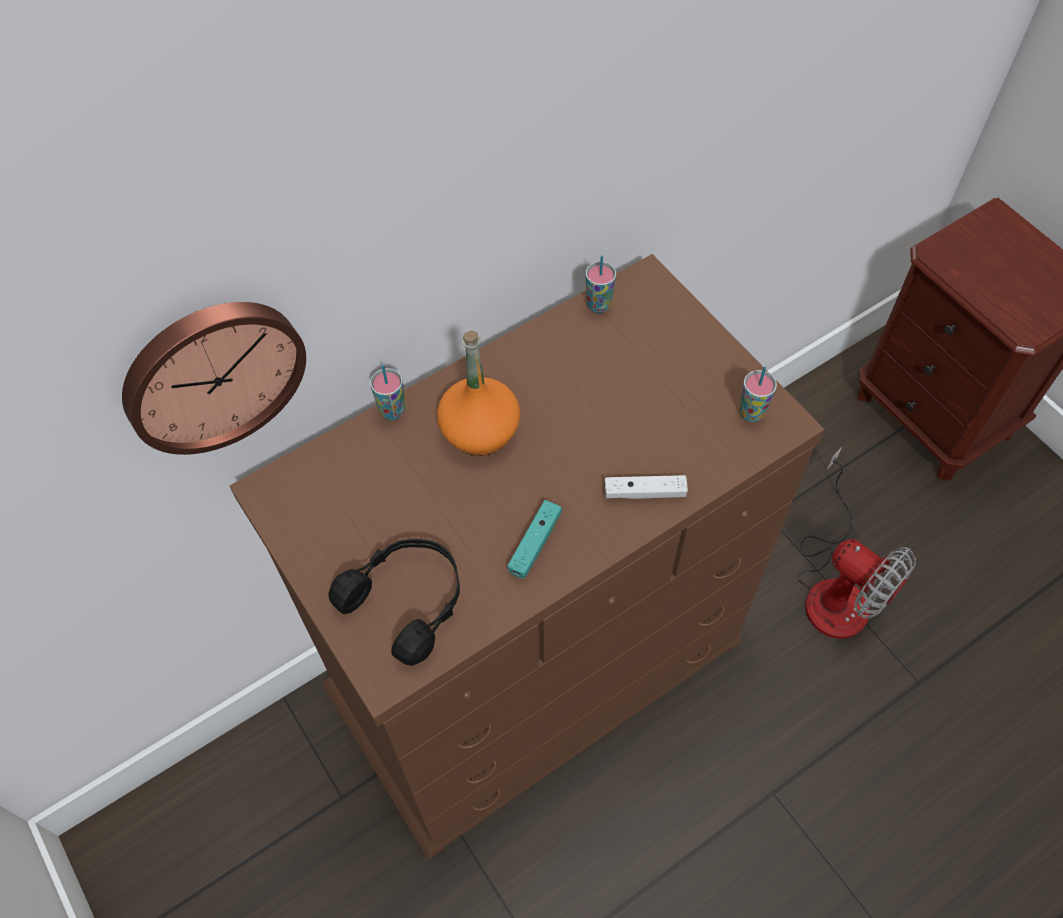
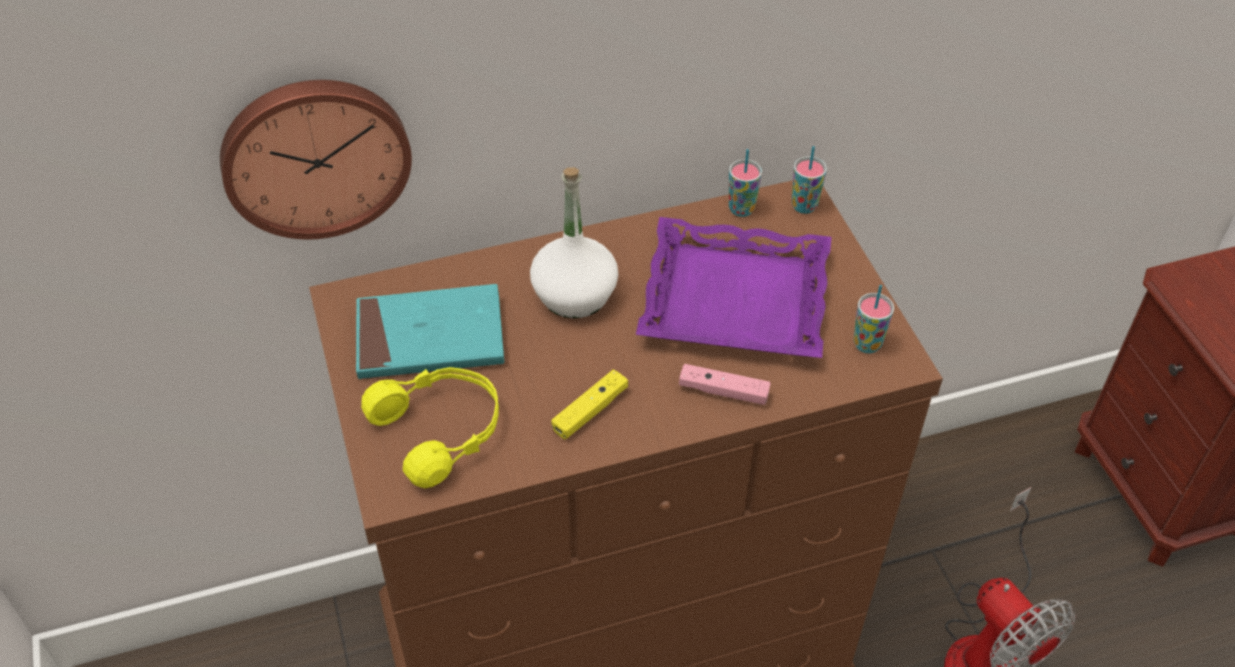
camera: 15 degrees right, 10 degrees down
black headphones [329,539,460,666] -> yellow headphones [361,367,499,488]
cup [370,365,405,420] -> cup moved to [792,146,827,214]
orange bottle [437,330,520,456] -> white bottle [530,167,618,318]
turquoise game controller [507,500,562,579] -> yellow game controller [551,369,628,439]
white game controller [604,475,688,499] -> pink game controller [679,364,771,405]
none -> turquoise book [356,284,504,379]
none -> purple tray [636,217,832,358]

